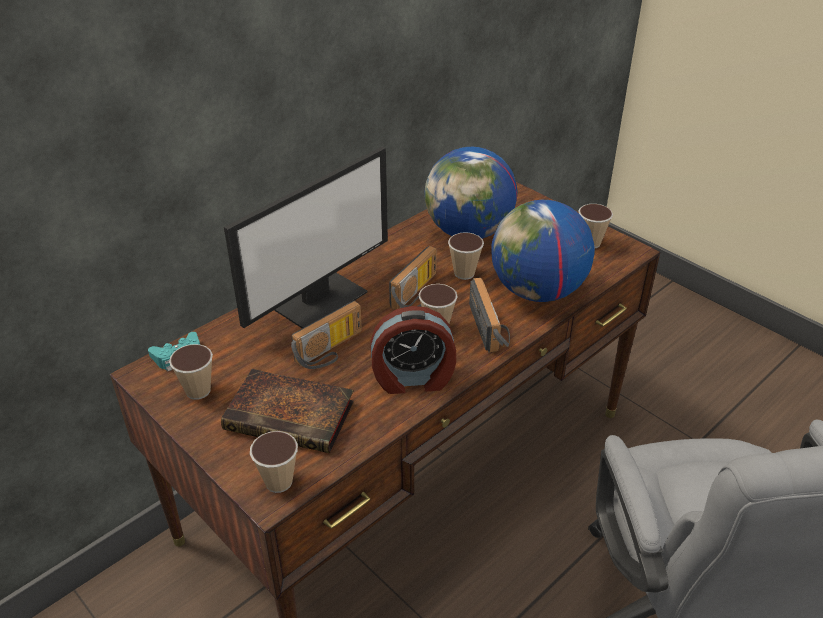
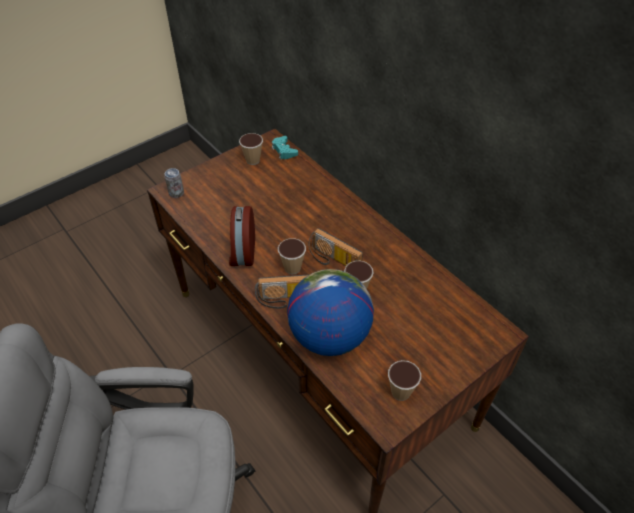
camera: 95 degrees right, 10 degrees up
book [221,369,354,453] -> none
monitor [224,147,388,328] -> none
cup [250,431,298,493] -> can [164,168,184,198]
radio [291,301,362,369] -> none
globe [425,147,517,239] -> none

